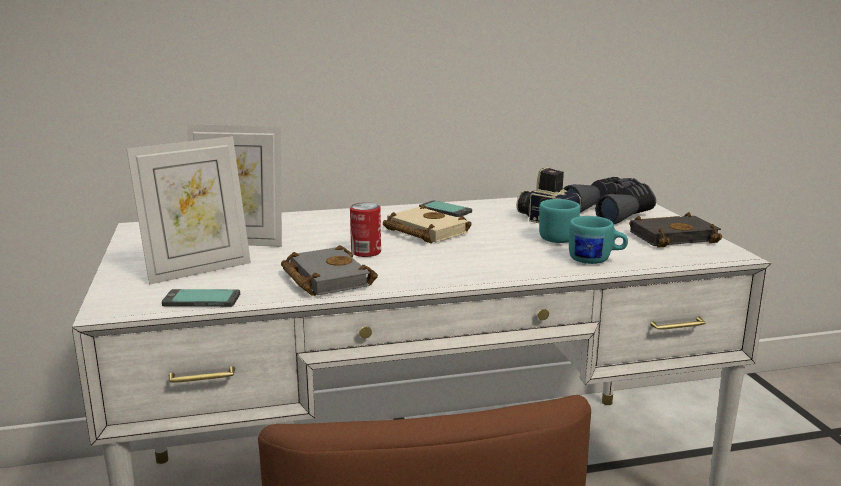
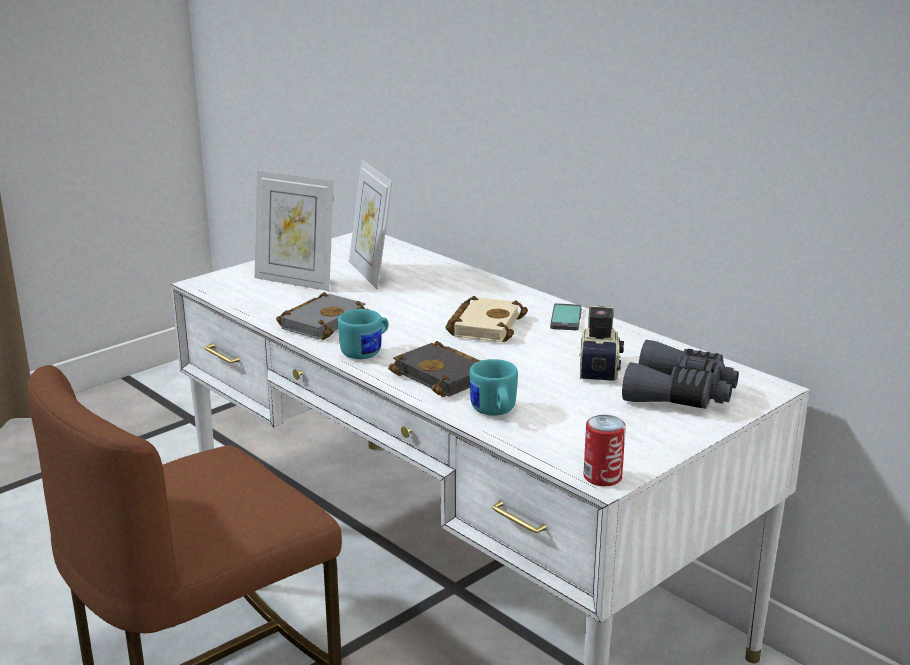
camera: 60 degrees right, 5 degrees up
phone [162,289,240,307] -> none
can [350,202,381,257] -> can moved to [583,415,626,486]
turquoise mug [539,199,580,243] -> turquoise mug moved to [338,309,389,359]
black book [629,212,722,248] -> black book moved to [388,341,482,397]

